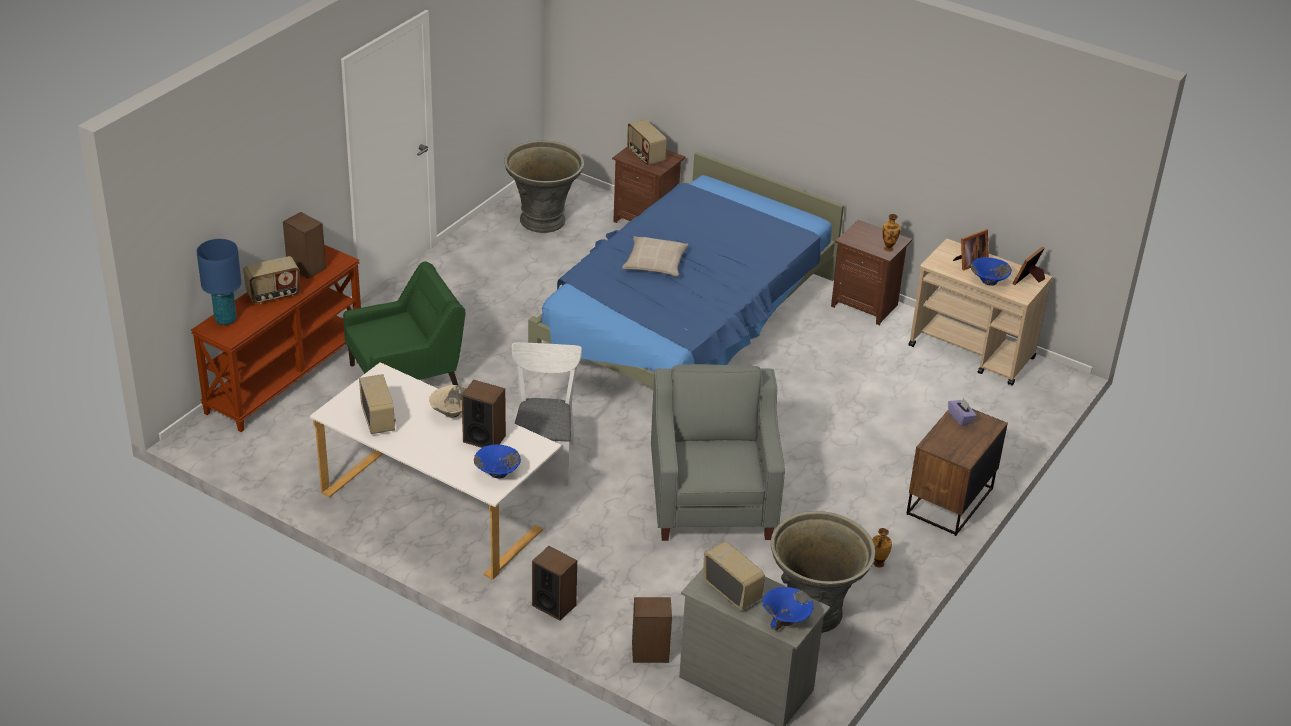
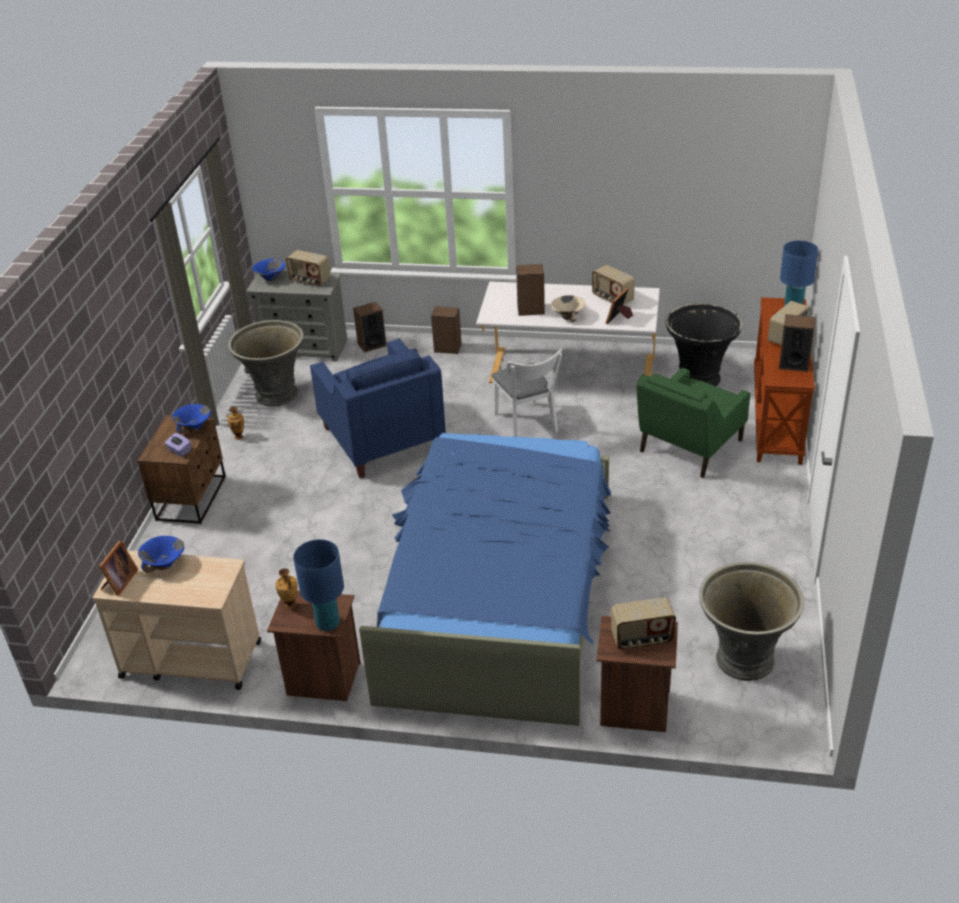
camera: 160 degrees right, 0 degrees up
blue bowl [474,445,521,478] -> blue bowl moved to [172,404,211,434]
beige pillow [622,236,688,277] -> none
radio [627,119,667,165] -> radio turned 135 degrees clockwise [611,597,676,649]
grey armchair [651,364,785,541] -> blue armchair [310,339,446,478]
picture frame [953,229,989,270] -> picture frame moved to [606,287,633,325]
none -> blue table lamp [293,539,344,631]
none -> black planter [665,303,743,386]

